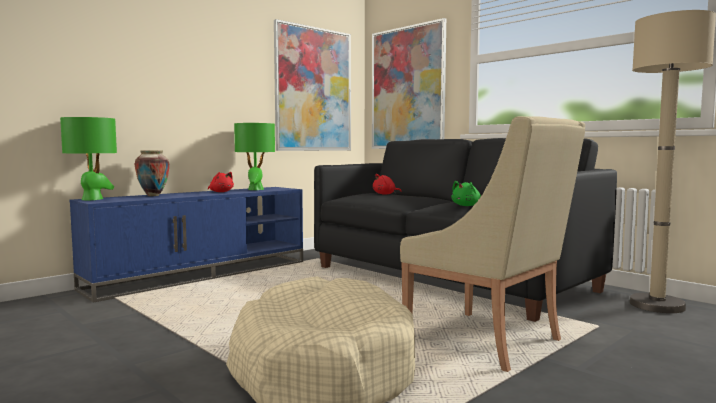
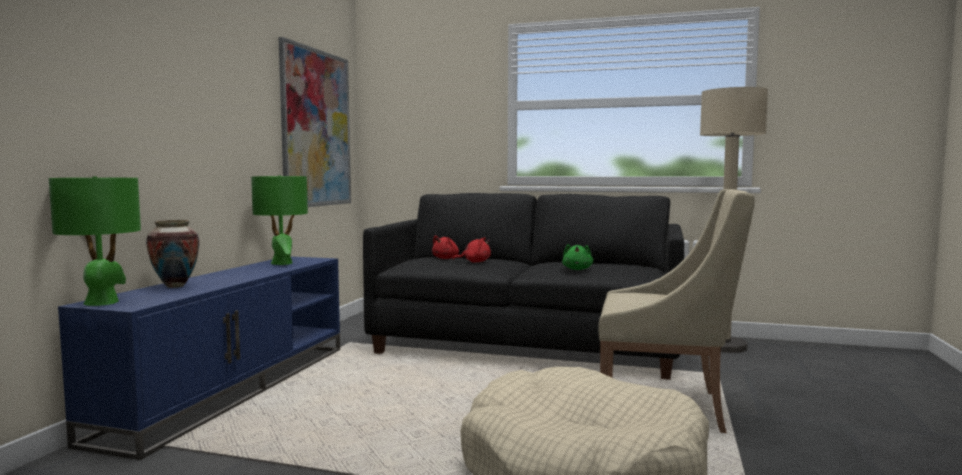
camera: 30 degrees left, 0 degrees up
red plush toy [208,172,234,192] -> red plush toy moved to [453,237,491,262]
picture [372,18,446,149] -> none

